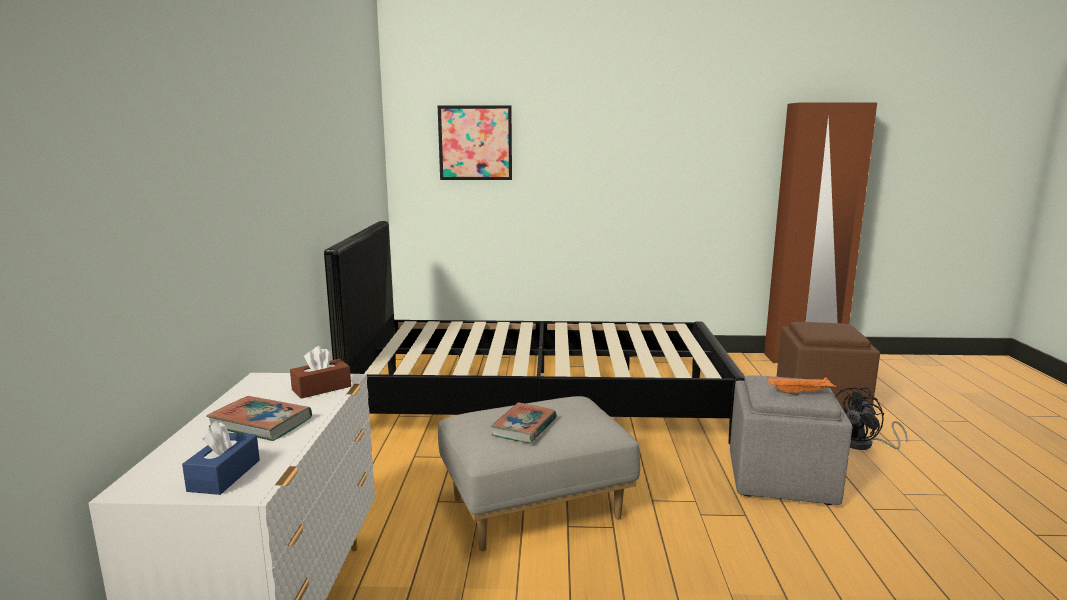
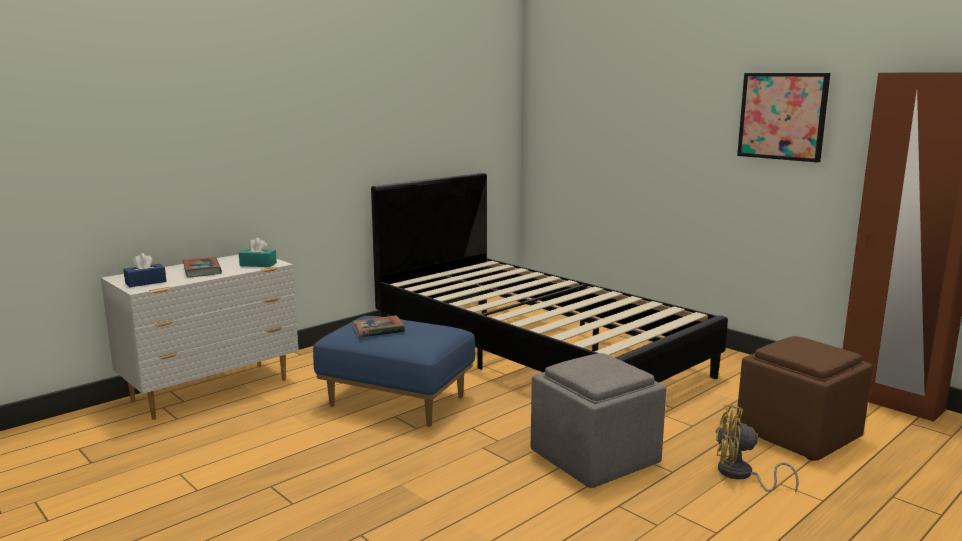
camera: 45 degrees right, 0 degrees up
brown tissue box [290,346,351,399] -> turquoise tissue box [239,238,277,267]
picture [438,105,512,180] -> picture moved to [737,73,830,163]
grey ottoman [438,396,640,552] -> blue ottoman [313,316,475,427]
orange tray [768,377,837,395] -> none
black fan [835,387,908,450] -> yellow fan [716,405,799,493]

